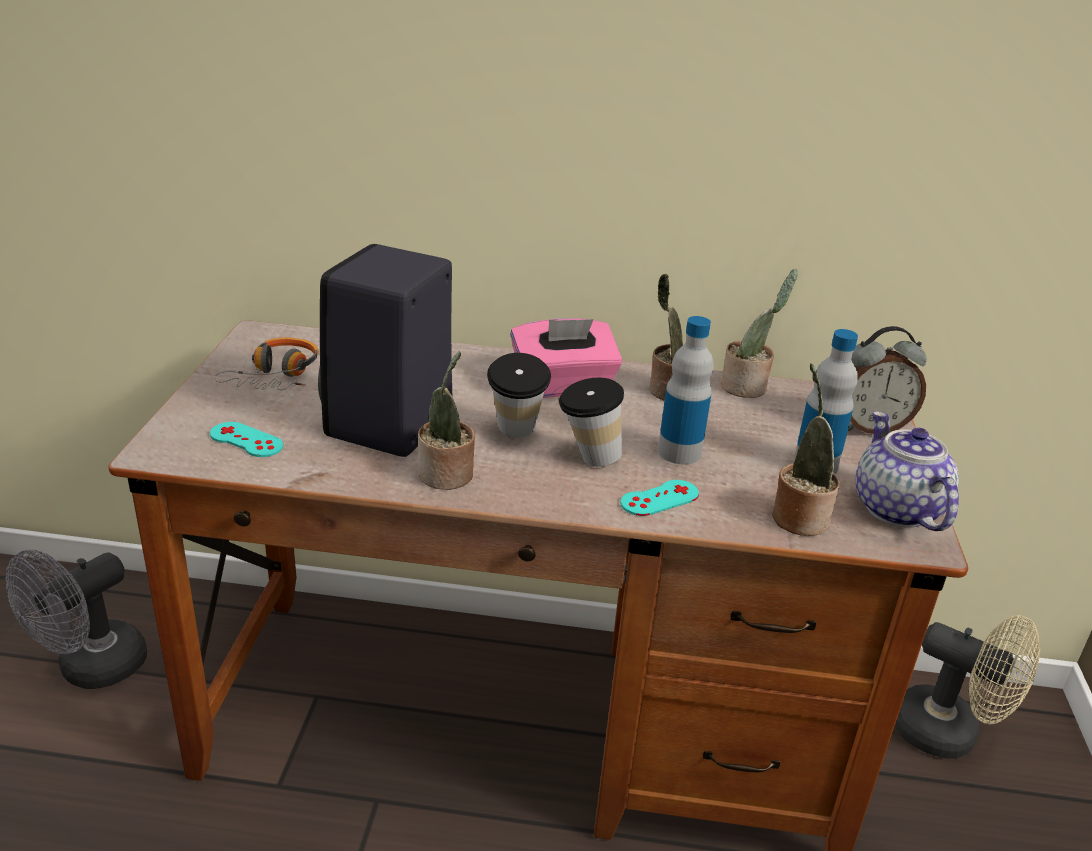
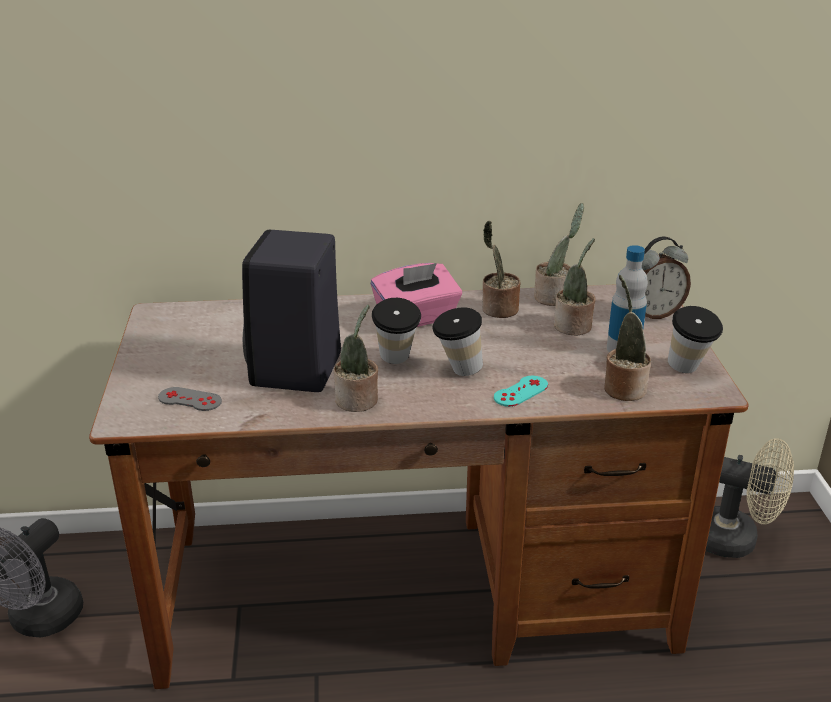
camera: 10 degrees left, 0 degrees up
turquoise game controller [210,422,283,457] -> grey game controller [158,387,222,411]
headphones [214,338,319,390] -> none
bottle [658,316,714,465] -> none
teapot [856,411,959,531] -> cup [668,306,723,373]
none -> potted plant [554,238,596,335]

